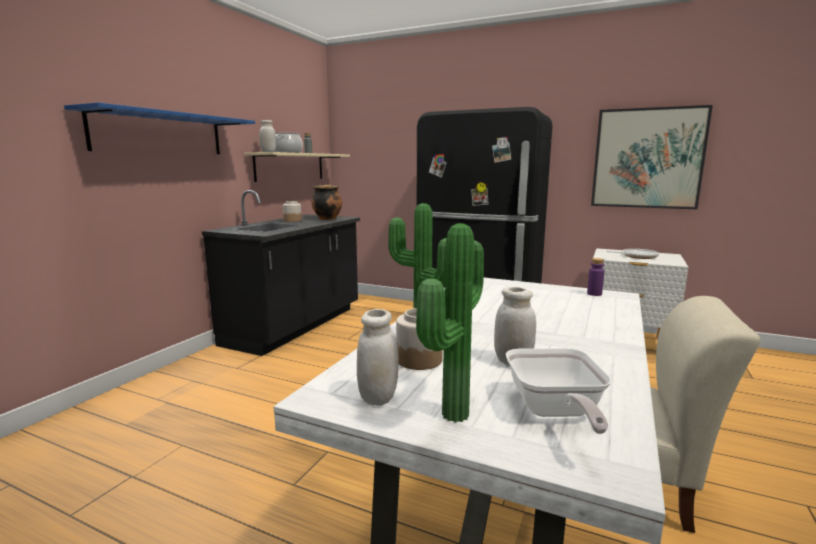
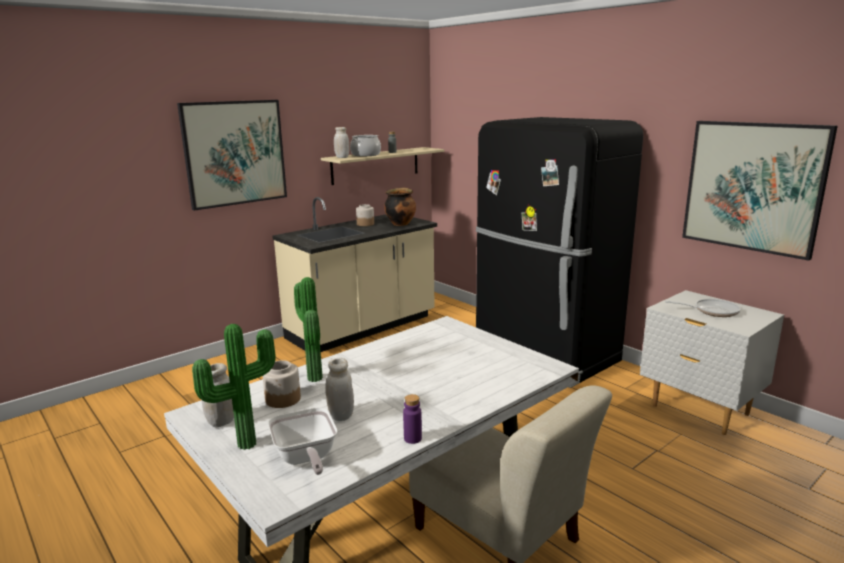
camera: 25 degrees right, 5 degrees up
blue shelf [64,102,255,154] -> picture [177,100,287,211]
black counter [202,190,360,356] -> beige counter [272,197,437,352]
frying pan [506,348,612,434] -> frying pan turned 45 degrees counterclockwise [268,407,337,475]
purple bottle [587,258,604,296] -> purple bottle moved to [403,394,422,444]

